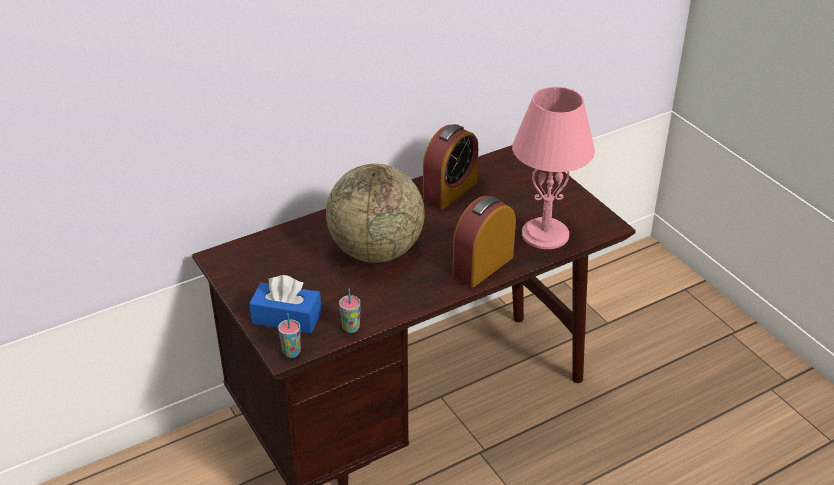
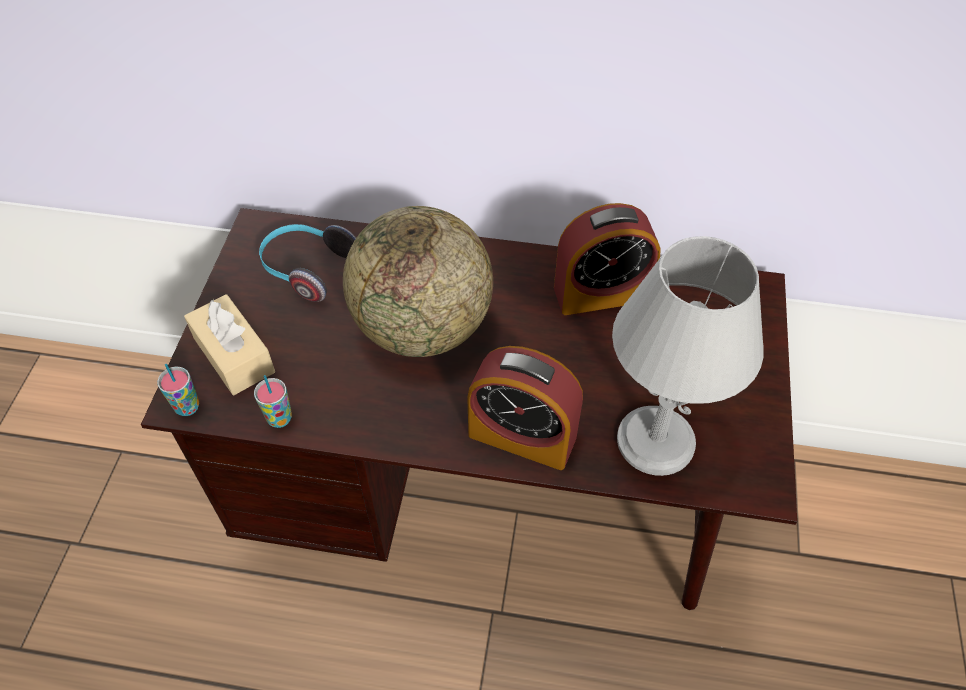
camera: 40 degrees right, 15 degrees up
blue tissue box [249,275,321,334] -> beige tissue box [184,294,275,395]
alarm clock [452,196,516,287] -> alarm clock turned 150 degrees counterclockwise [467,346,583,470]
pink table lamp [512,87,595,249] -> grey table lamp [612,236,764,476]
none -> headphones [259,224,356,302]

